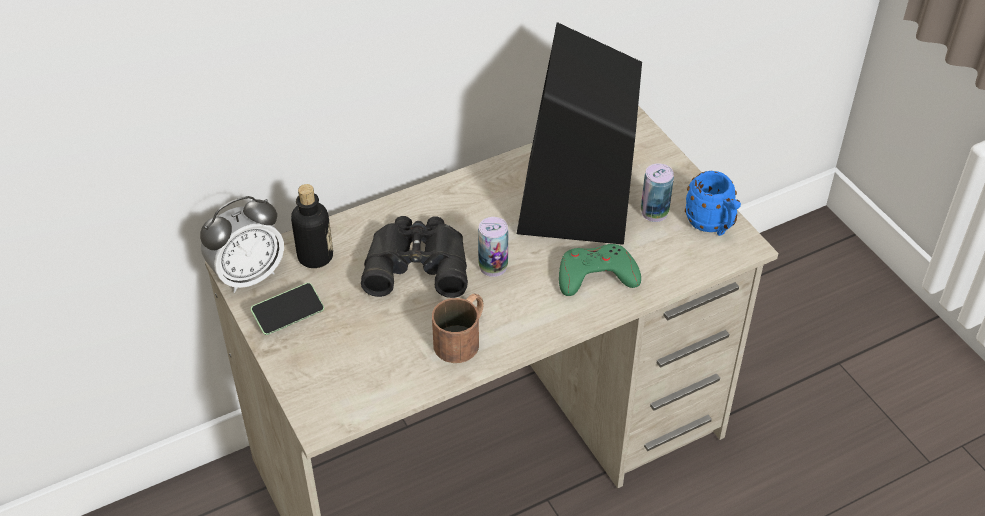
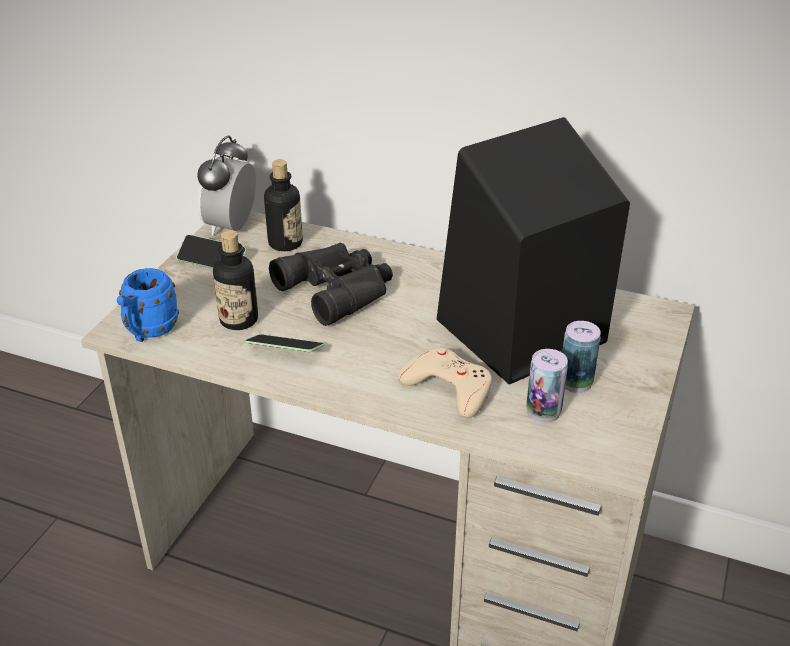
camera: 50 degrees right, 10 degrees down
alarm clock [200,196,284,293] -> alarm clock turned 90 degrees clockwise [197,135,256,236]
brown mug [432,294,483,363] -> phone [244,334,324,352]
can [478,217,508,277] -> can moved to [526,349,568,423]
green game controller [559,244,641,296] -> beige game controller [398,348,492,418]
blue mug [685,171,741,236] -> blue mug moved to [117,268,179,342]
none -> bottle [213,230,258,330]

